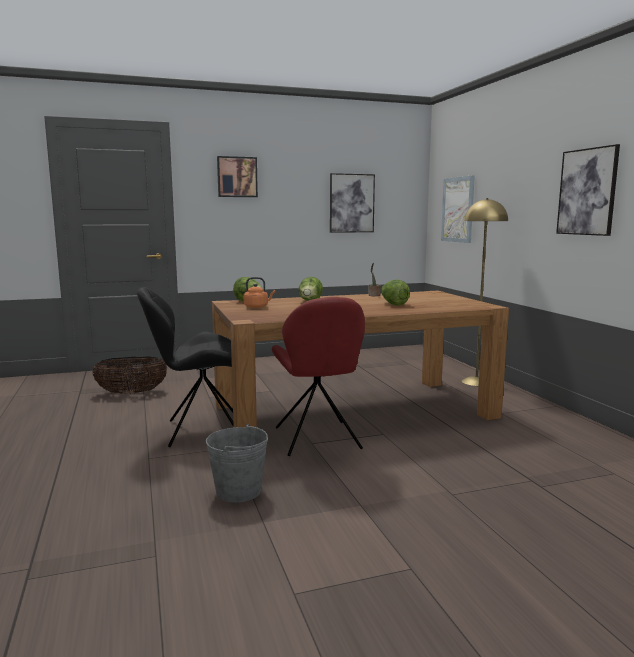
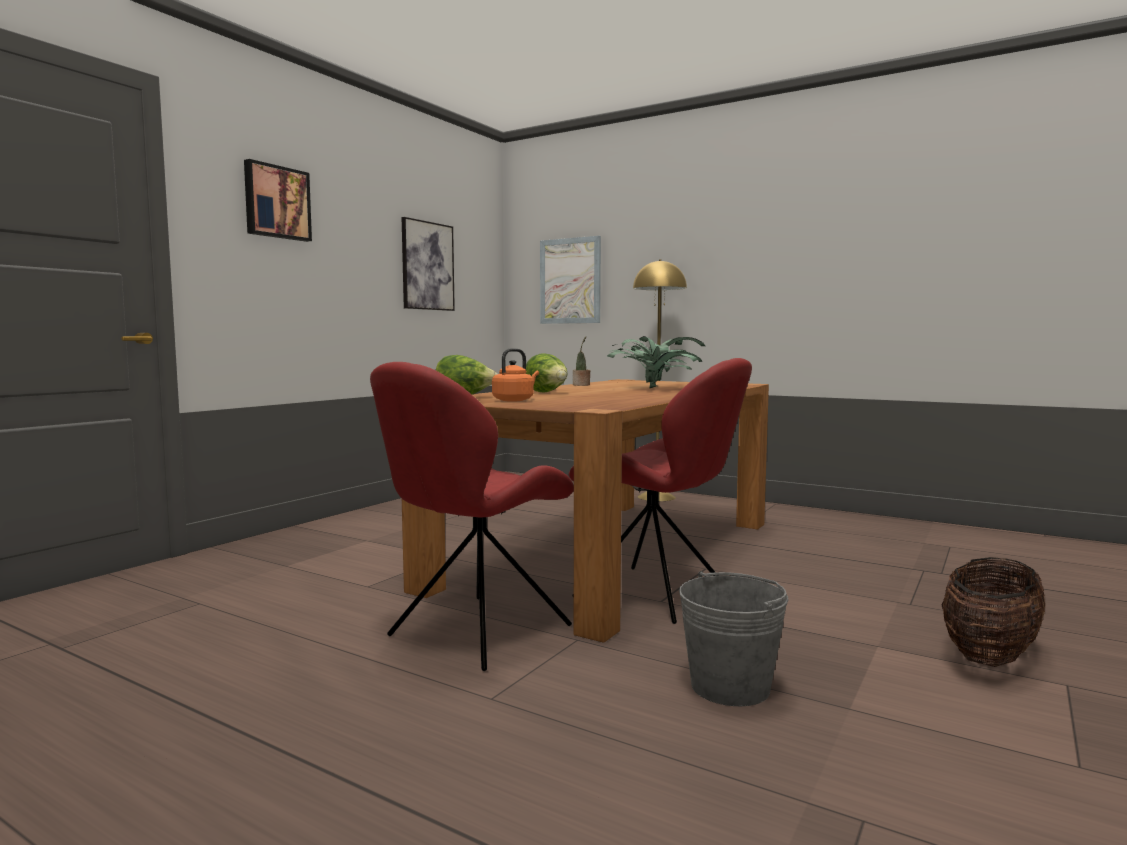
camera: 40 degrees left, 5 degrees down
basket [92,356,168,394] -> basket moved to [942,557,1045,667]
black chair [137,287,234,447] -> red chair [370,362,574,671]
lettuce [381,279,410,306] -> potted plant [607,336,705,389]
picture [556,144,620,236] -> none

